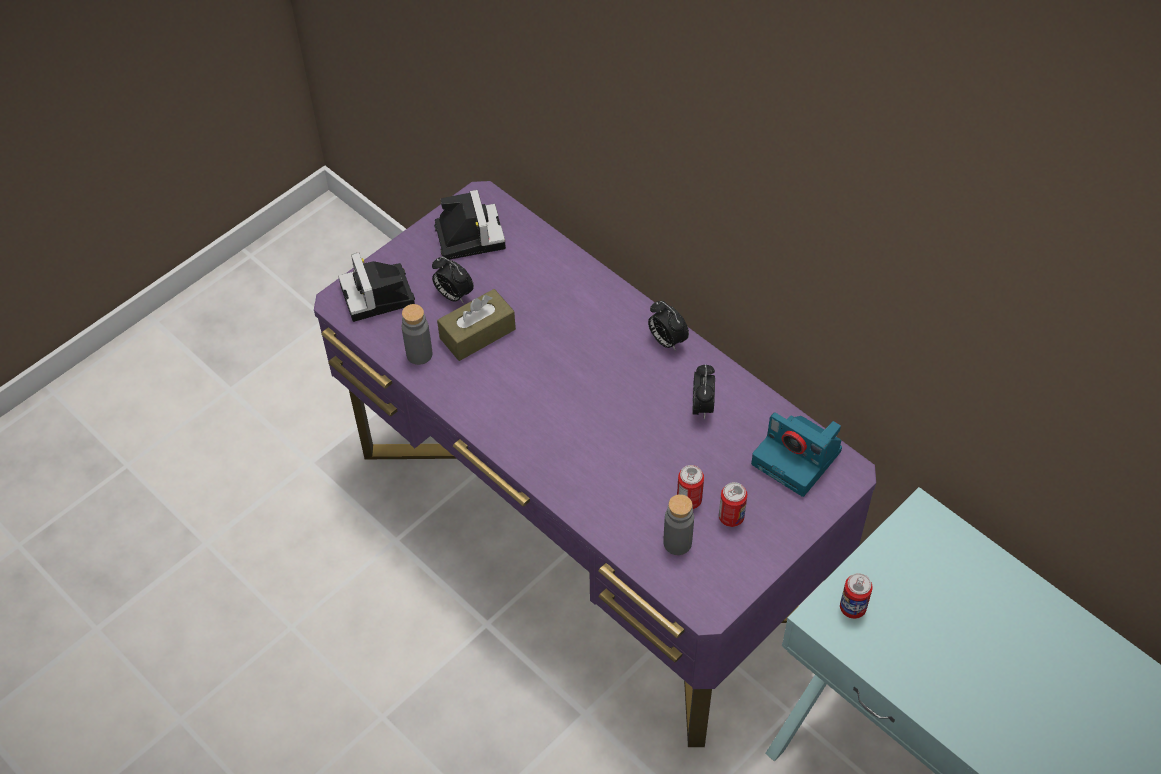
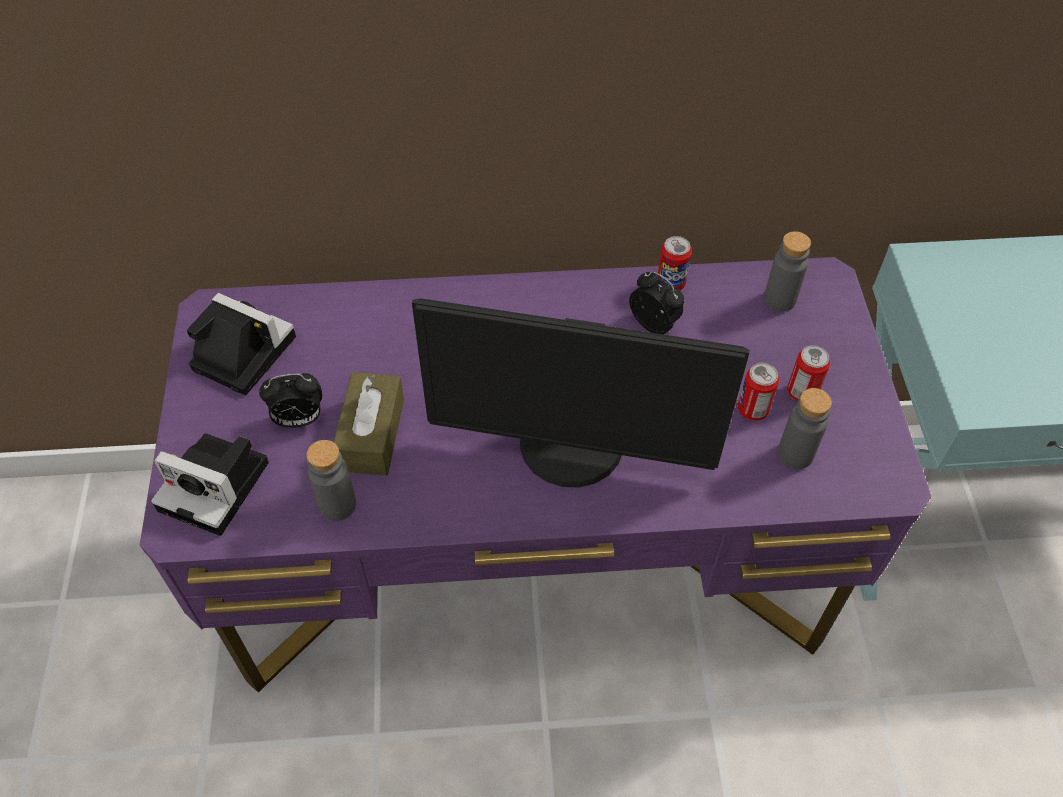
camera: 50 degrees left, 0 degrees up
alarm clock [648,301,689,351] -> none
camera [751,412,842,497] -> grey bottle [764,231,811,312]
can [840,573,873,619] -> can moved to [658,236,692,290]
none -> monitor [412,298,749,487]

